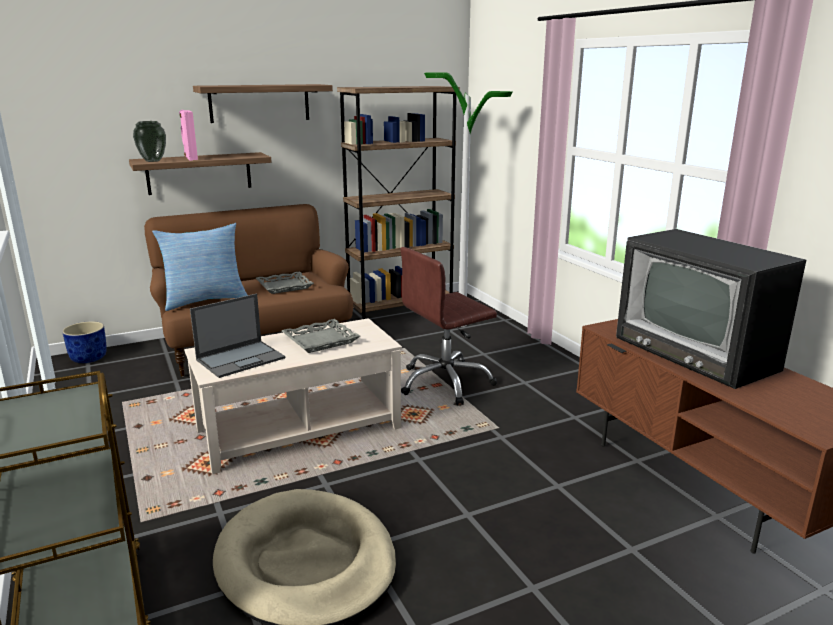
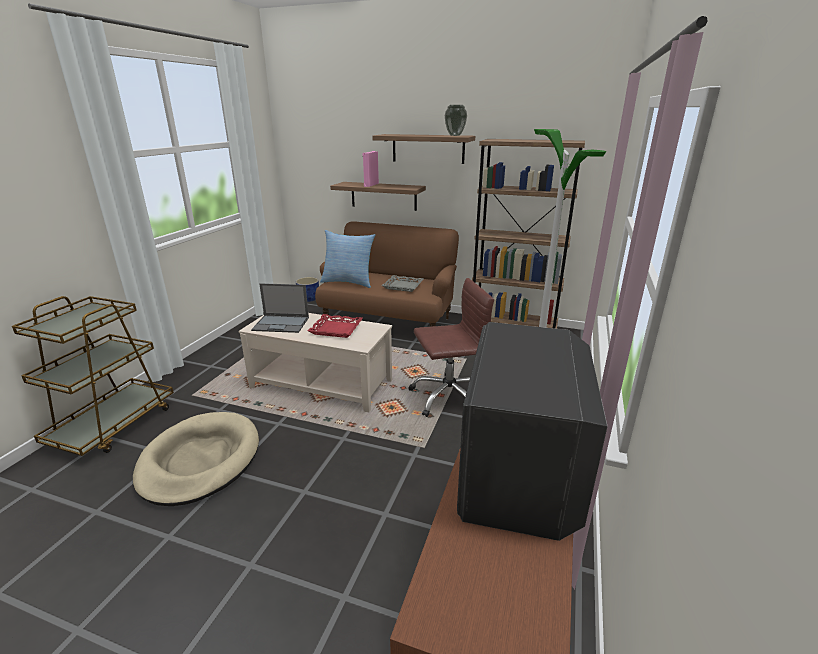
camera: 45 degrees right, 5 degrees up
vase [133,121,166,162] -> vase moved to [445,105,467,136]
grey tray [282,319,360,353] -> red tray [308,314,363,338]
brown office chair [400,247,497,405] -> brown office chair turned 150 degrees clockwise [409,278,494,417]

